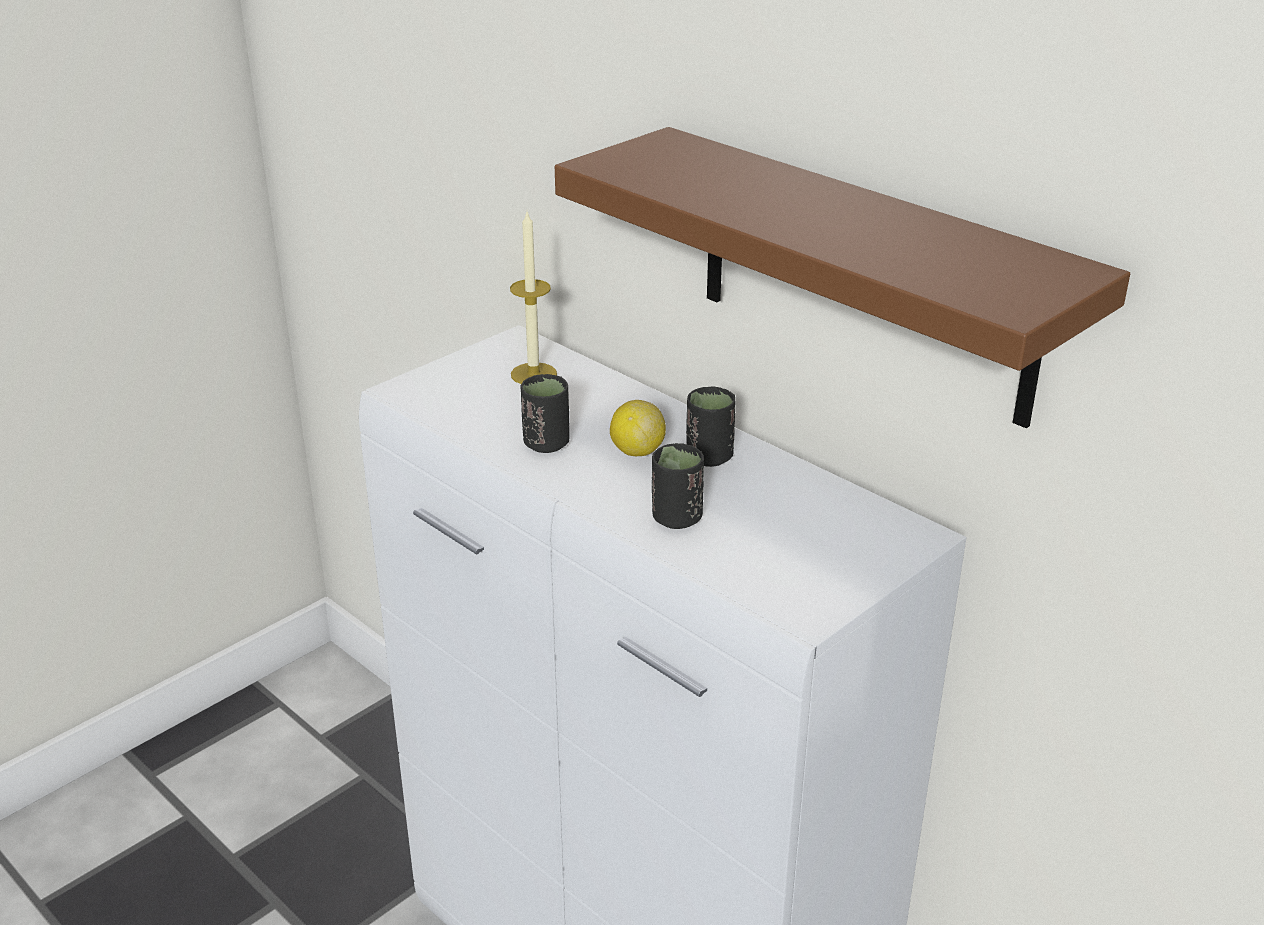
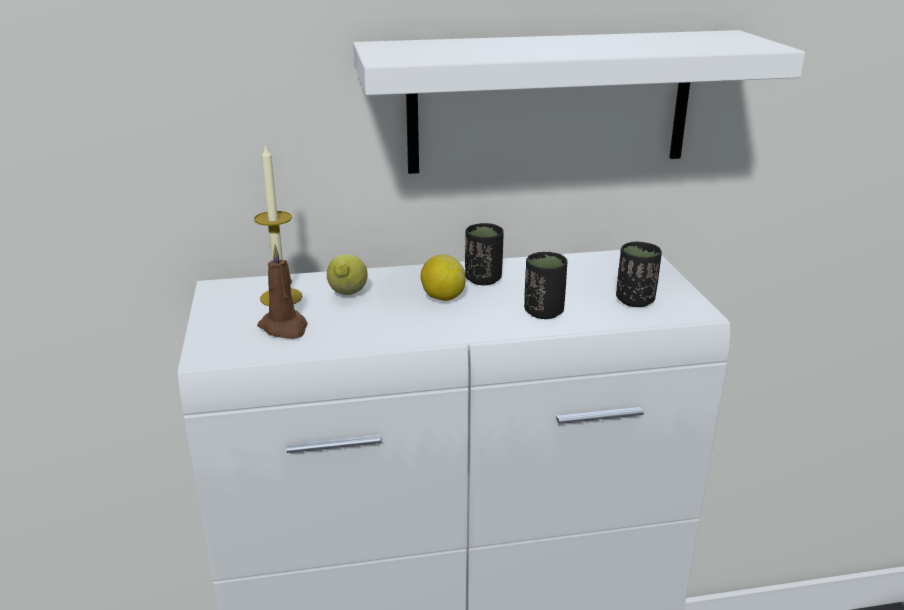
camera: 55 degrees left, 5 degrees down
black cup [521,374,570,453] -> black cup moved to [616,242,662,307]
brown shelf [555,127,1130,428] -> white shelf [353,30,805,174]
none -> brown candle [257,245,307,339]
none -> lemon [327,254,368,295]

